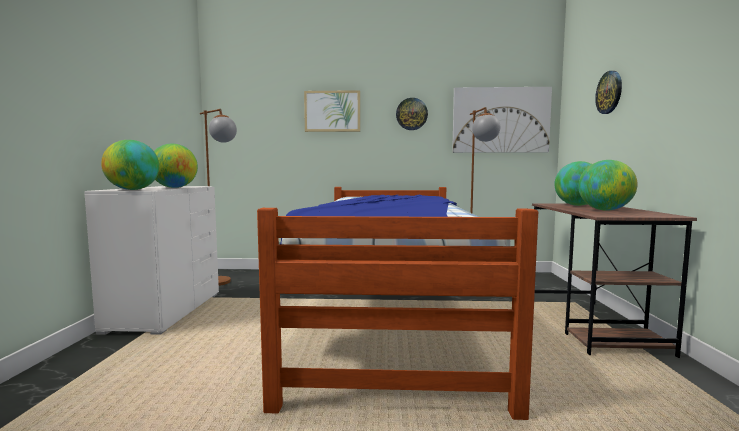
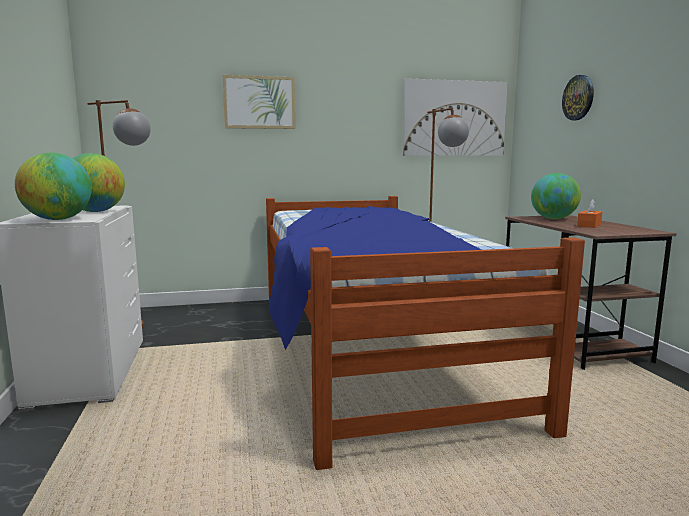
camera: 15 degrees left, 5 degrees up
wall clock [396,98,428,130] -> none
globe [578,160,638,211] -> orange tissue box [577,199,602,228]

